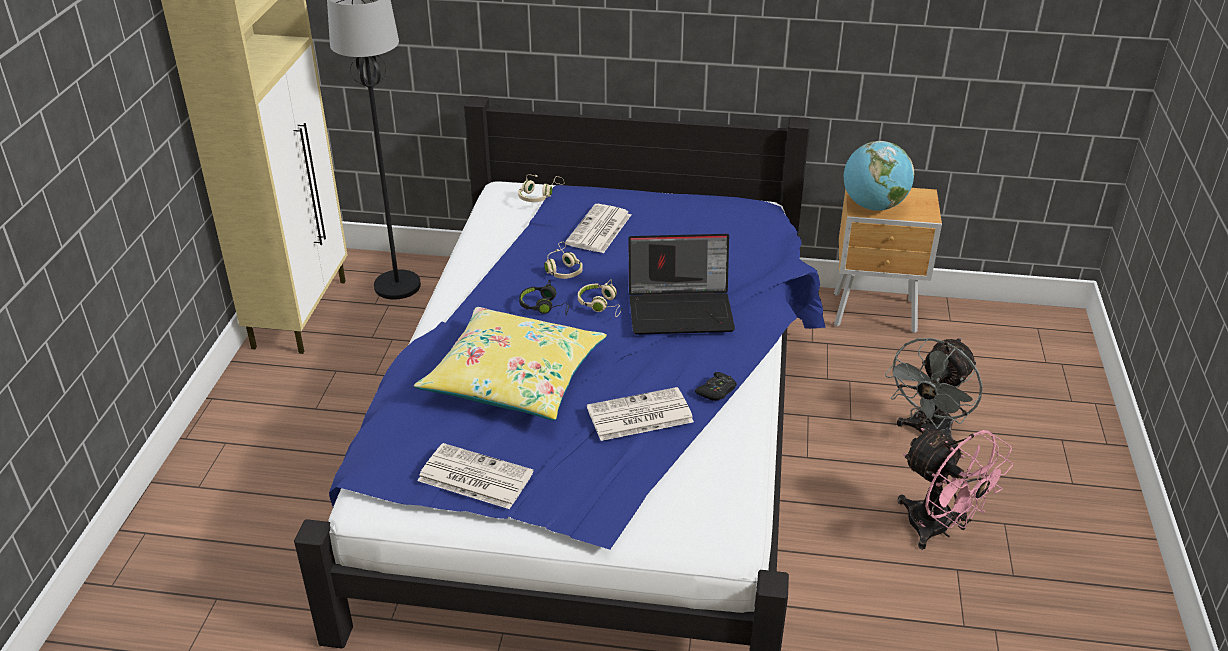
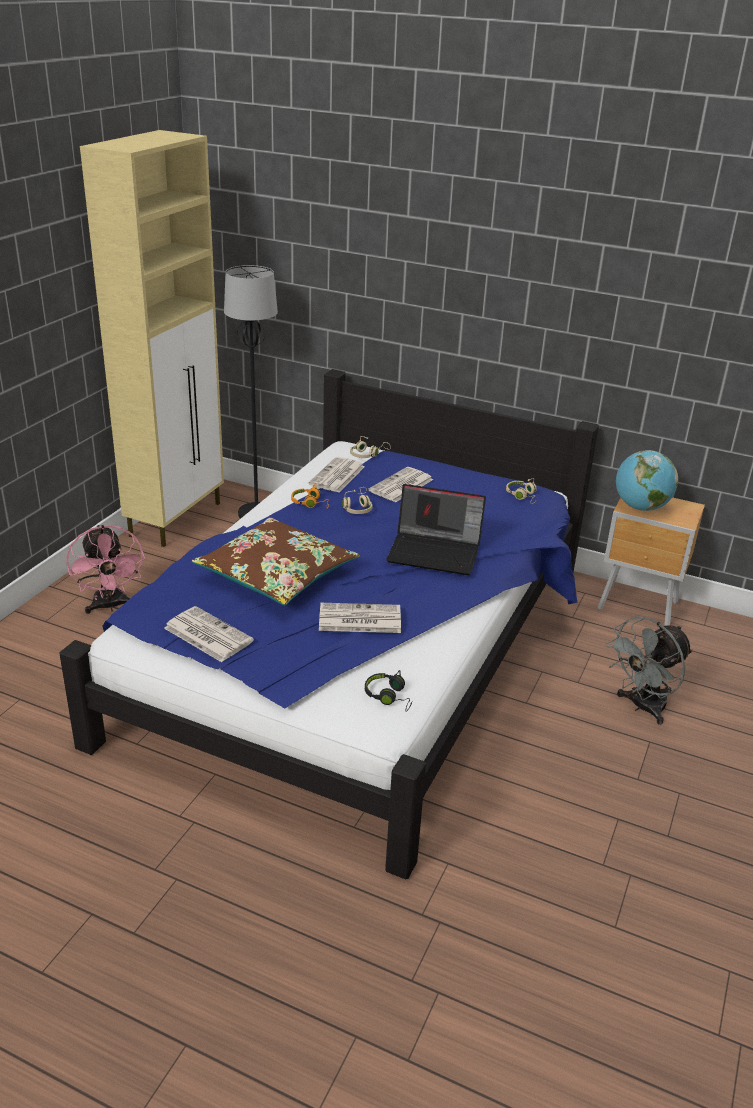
camera: 15 degrees right, 5 degrees down
yellow pillow [414,307,607,420] -> brown pillow [192,518,360,606]
black headphones [519,279,569,315] -> black headphones moved to [365,670,412,712]
beige headphones [578,279,623,317] -> beige headphones moved to [506,478,538,504]
black game controller [695,372,737,401] -> none
pink fan [898,428,1013,550] -> pink fan moved to [66,525,145,614]
none -> orange headphones [291,483,330,509]
none -> newspaper [308,457,365,492]

